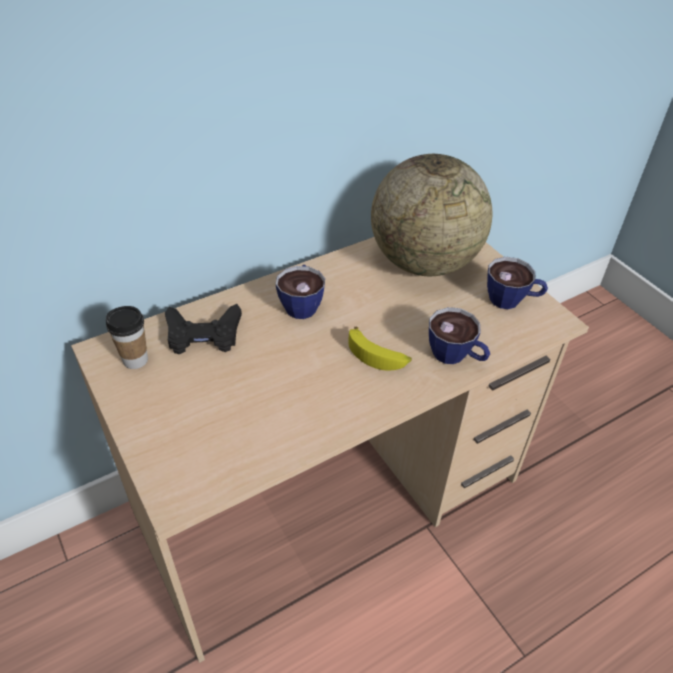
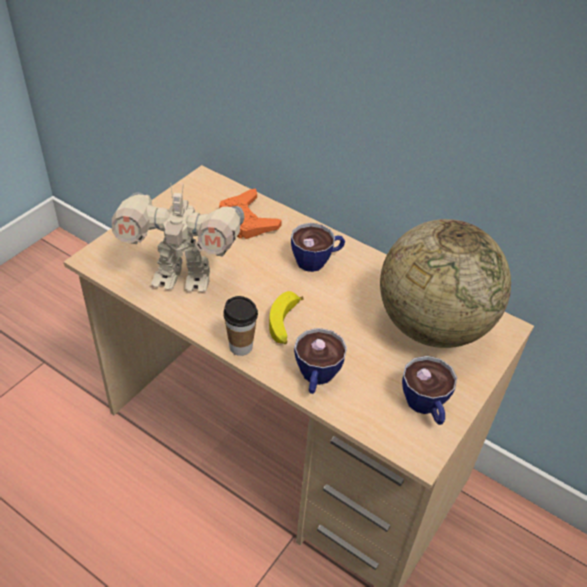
camera: 65 degrees right, 0 degrees up
cup [106,306,148,369] -> cup moved to [224,296,258,356]
black game controller [165,304,242,354] -> orange game controller [219,188,282,239]
none -> toy robot [112,183,244,292]

